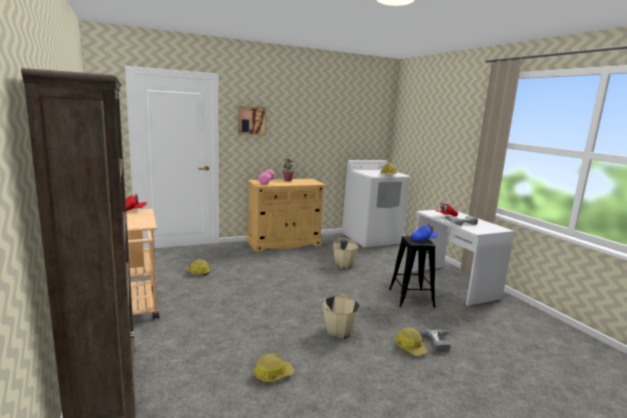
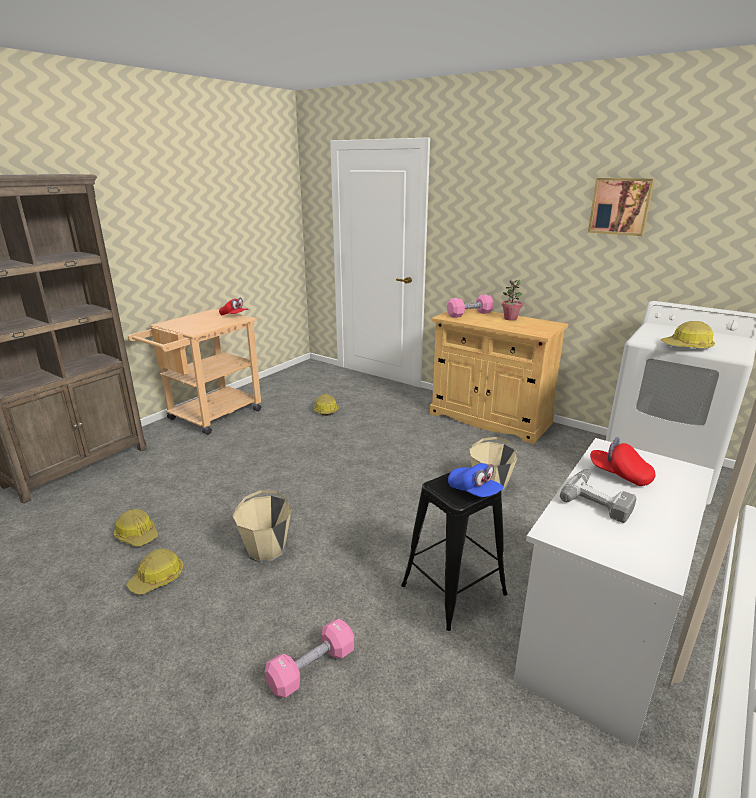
camera: 60 degrees right, 10 degrees up
picture [238,106,267,136] -> picture moved to [588,178,654,236]
hard hat [395,327,427,356] -> hard hat moved to [126,548,183,595]
power drill [420,329,451,352] -> pink dumbbell [265,619,354,697]

